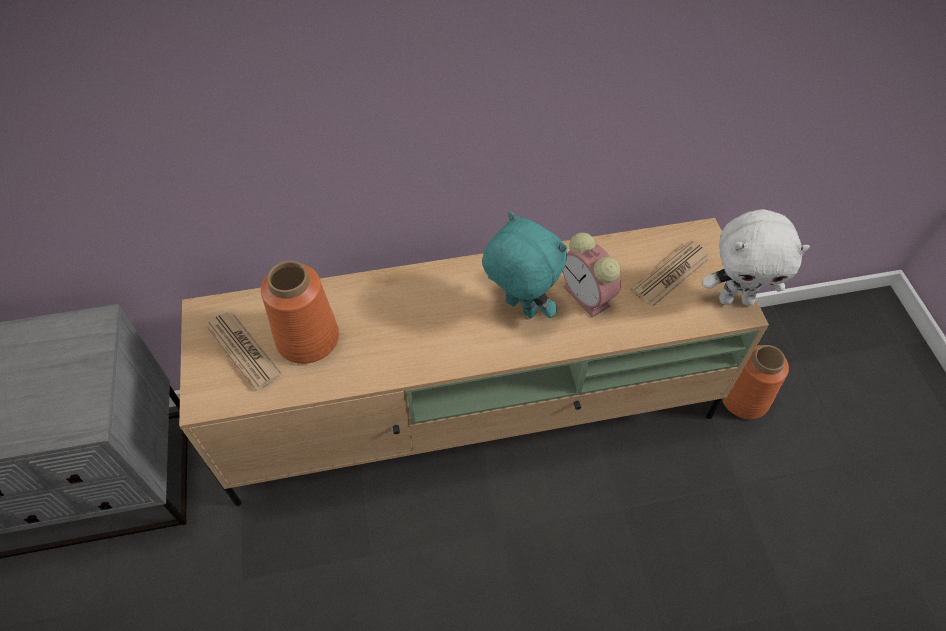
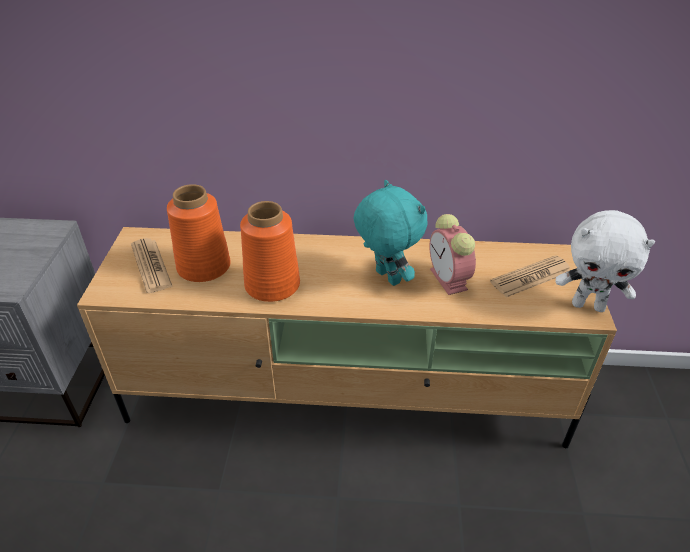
camera: 15 degrees right, 15 degrees down
orange vase [722,345,789,419] -> orange vase moved to [240,201,300,302]

